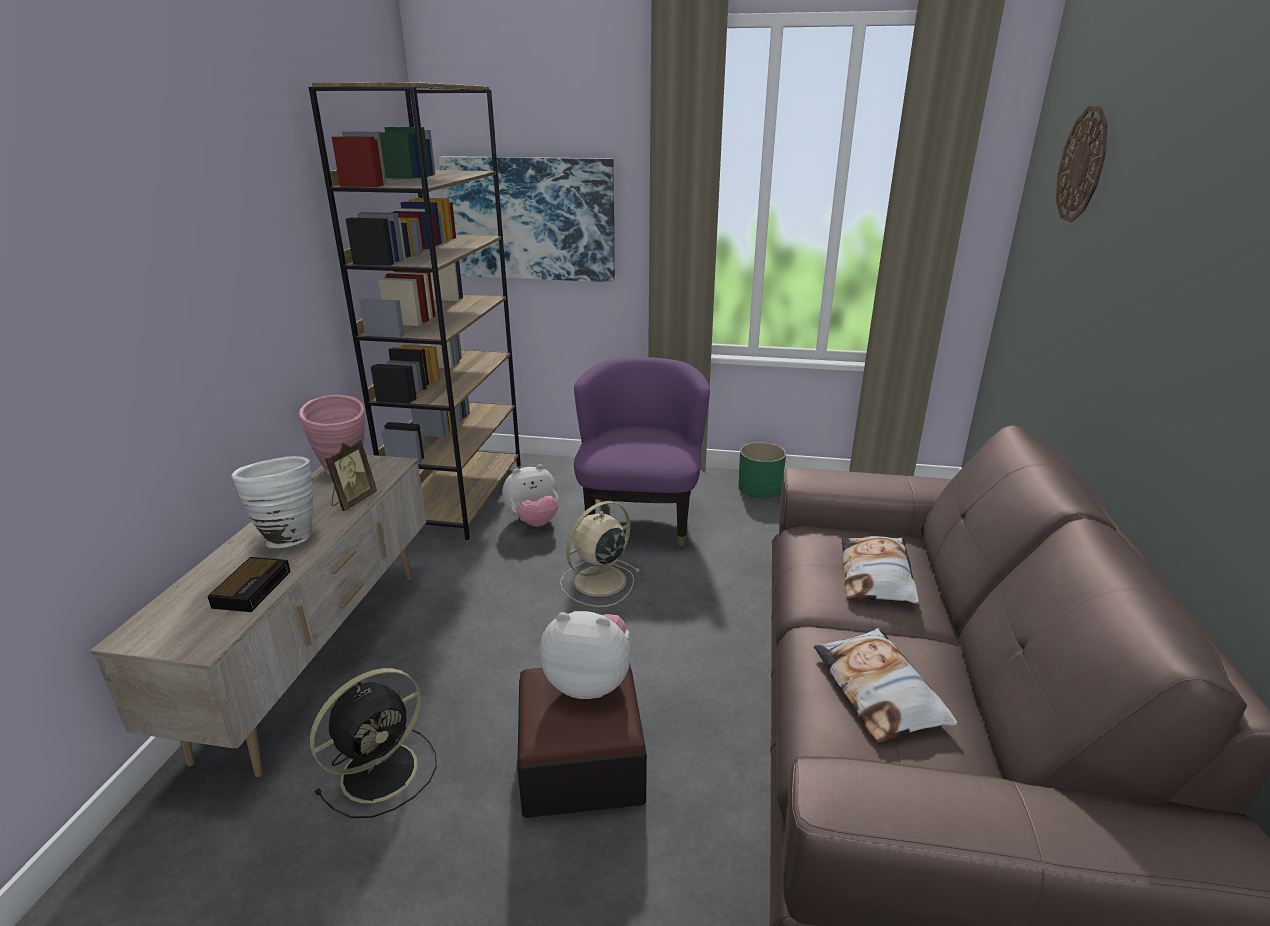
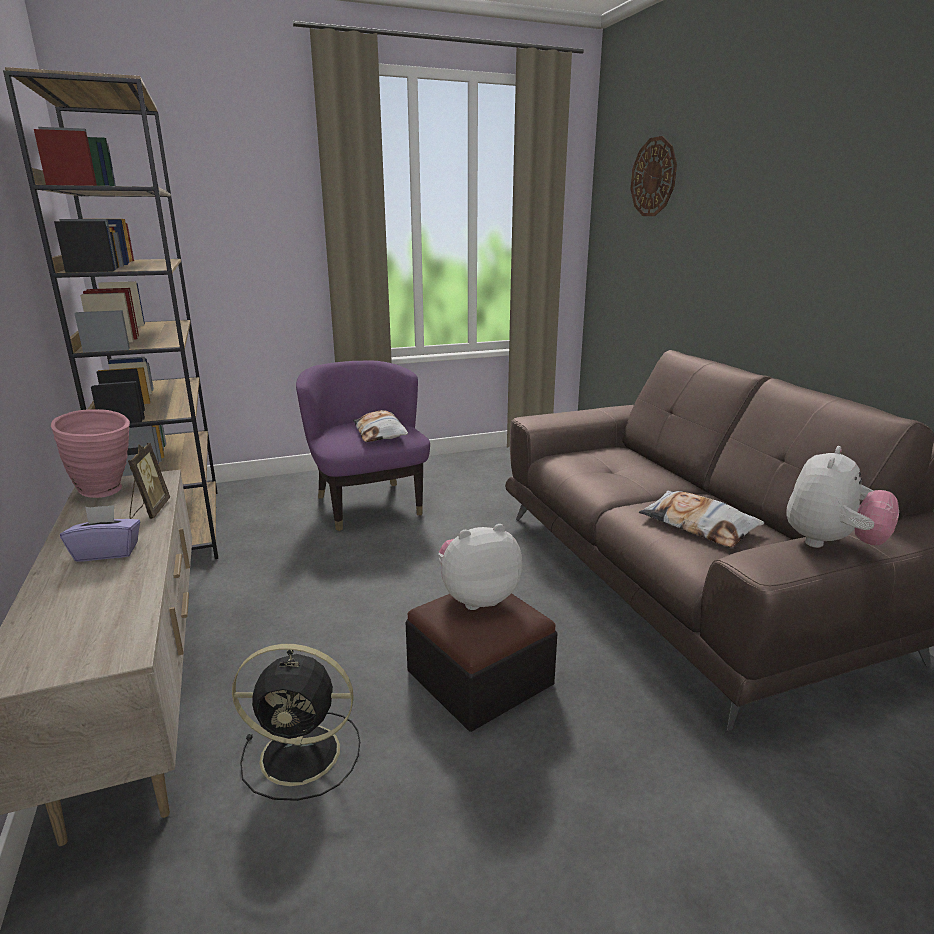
camera: 30 degrees left, 5 degrees down
alarm clock [207,557,291,612] -> none
white vase [231,456,314,548] -> purple tissue box [60,505,140,562]
black fan [310,668,437,818] -> black fan turned 75 degrees clockwise [232,644,360,801]
picture [439,156,615,282] -> none
plush toy [502,464,558,527] -> plush toy moved to [786,446,899,548]
beige fan [560,501,640,607] -> none
green planter [739,442,786,498] -> none
pillow [841,536,919,603] -> pillow moved to [353,410,408,442]

